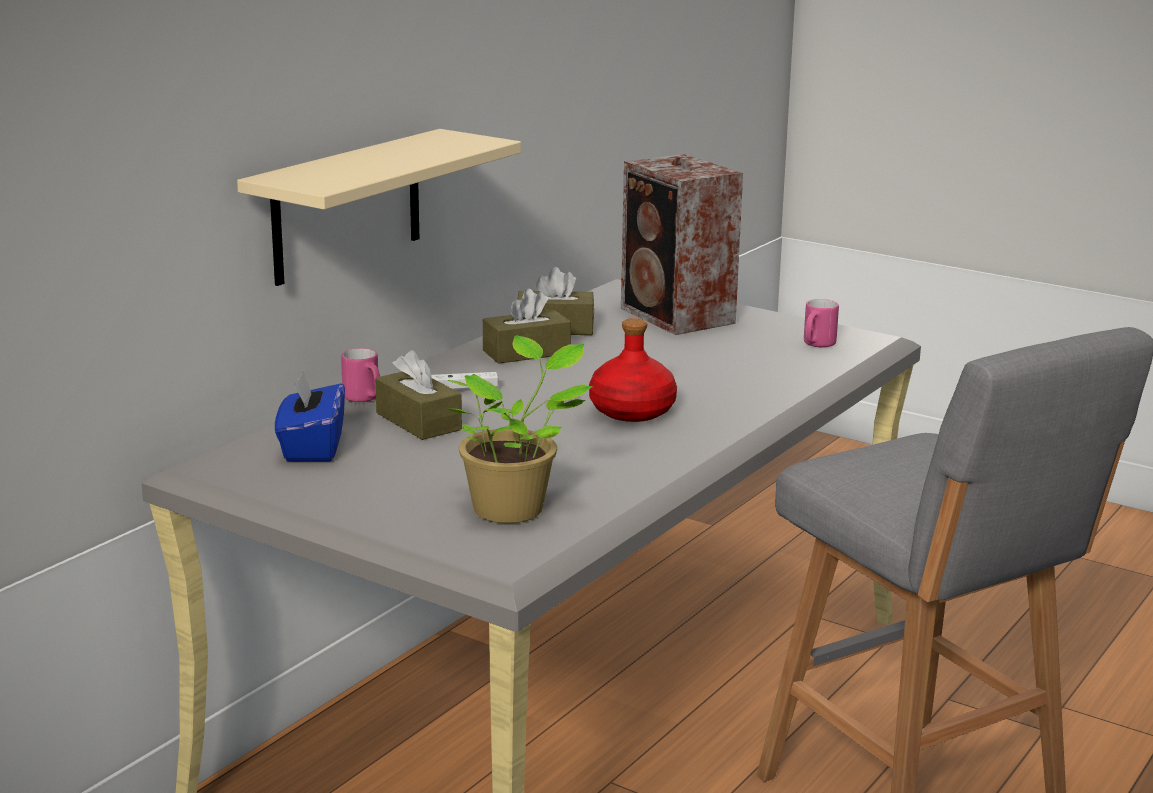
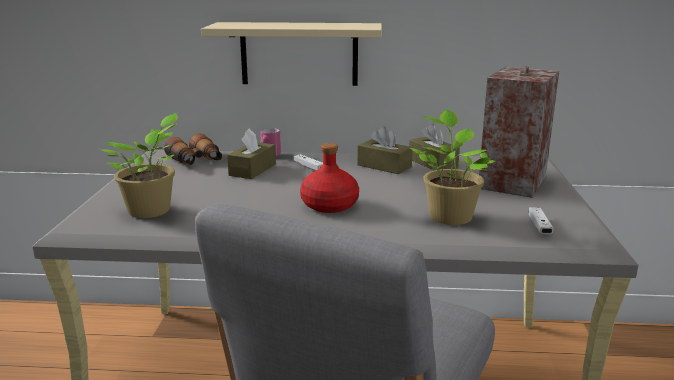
camera: 60 degrees right, 0 degrees up
blue tissue box [275,371,345,462] -> binoculars [164,134,222,165]
pink mug [804,299,839,347] -> white game controller [528,207,553,234]
none -> potted plant [410,109,495,225]

